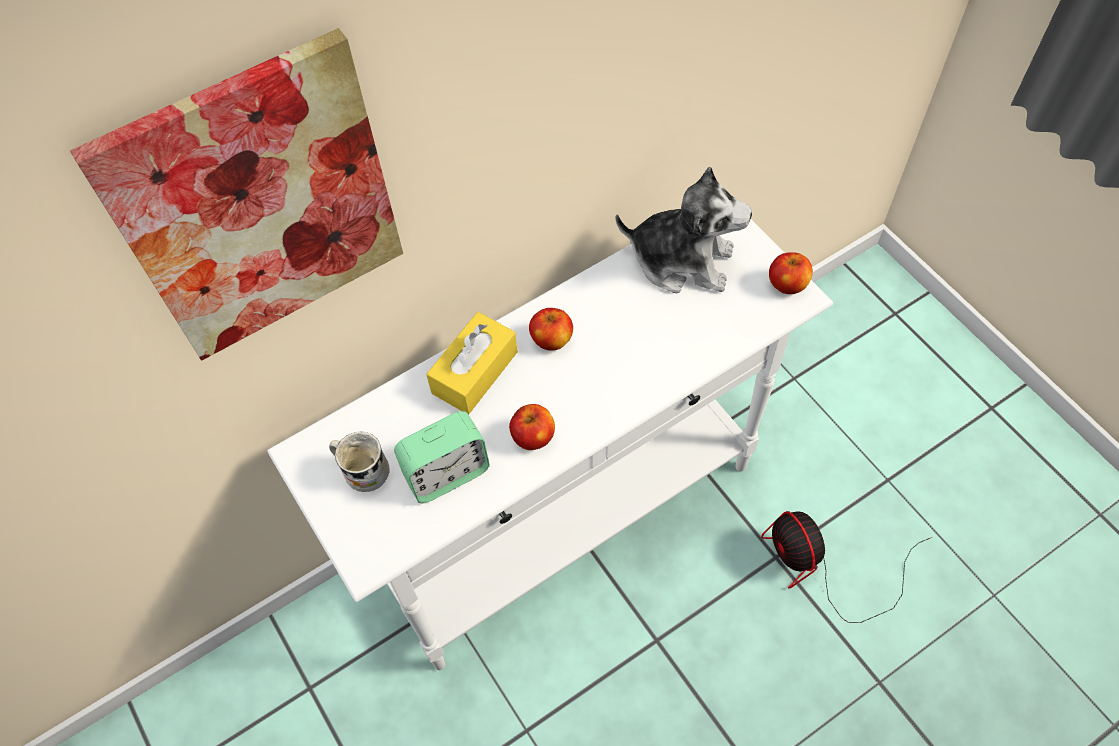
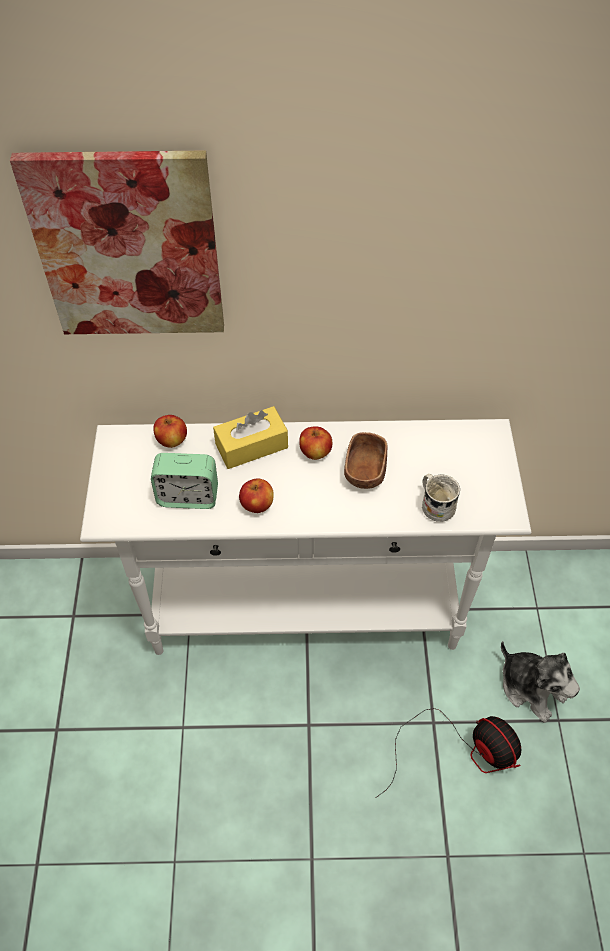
camera: 30 degrees right, 5 degrees down
white mug [329,432,390,492] -> white mug moved to [422,474,460,522]
plush toy [615,167,752,293] -> plush toy moved to [501,641,580,723]
fan [761,511,932,623] -> fan turned 135 degrees clockwise [375,708,521,798]
apple [769,252,813,294] -> apple moved to [153,415,187,448]
none -> brown bowl [344,432,388,489]

